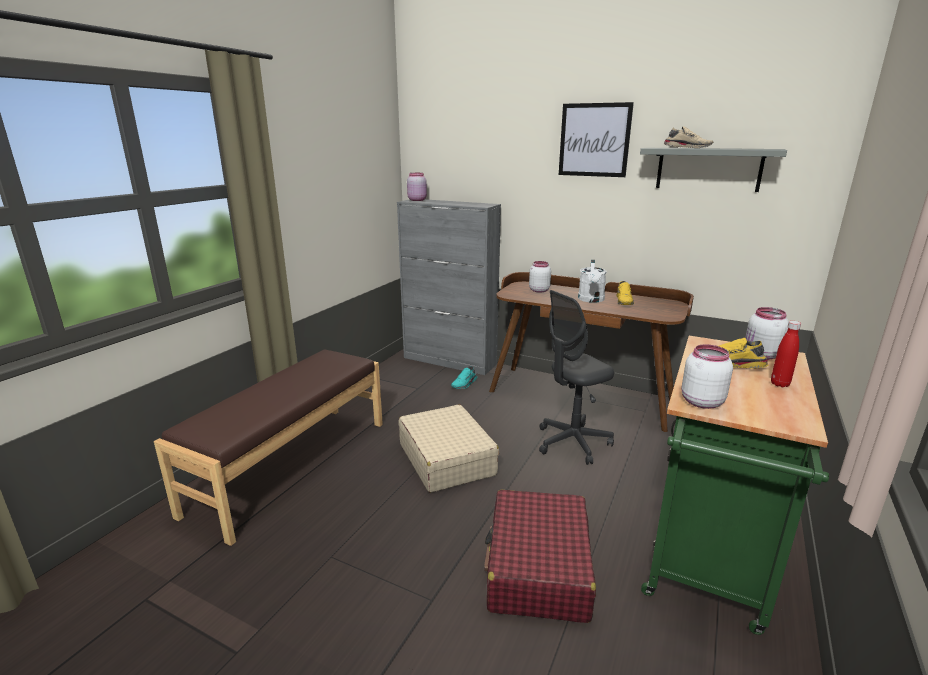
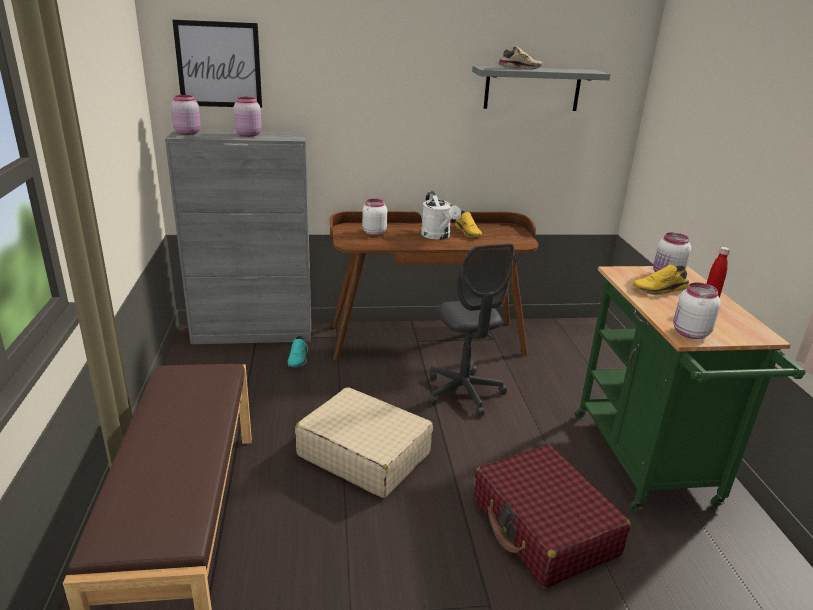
camera: 35 degrees left, 5 degrees up
grey office chair [539,290,614,465] -> grey office chair turned 45 degrees counterclockwise [428,243,514,417]
picture [559,102,634,177] -> picture moved to [172,20,262,108]
none -> pink jar [233,97,262,137]

